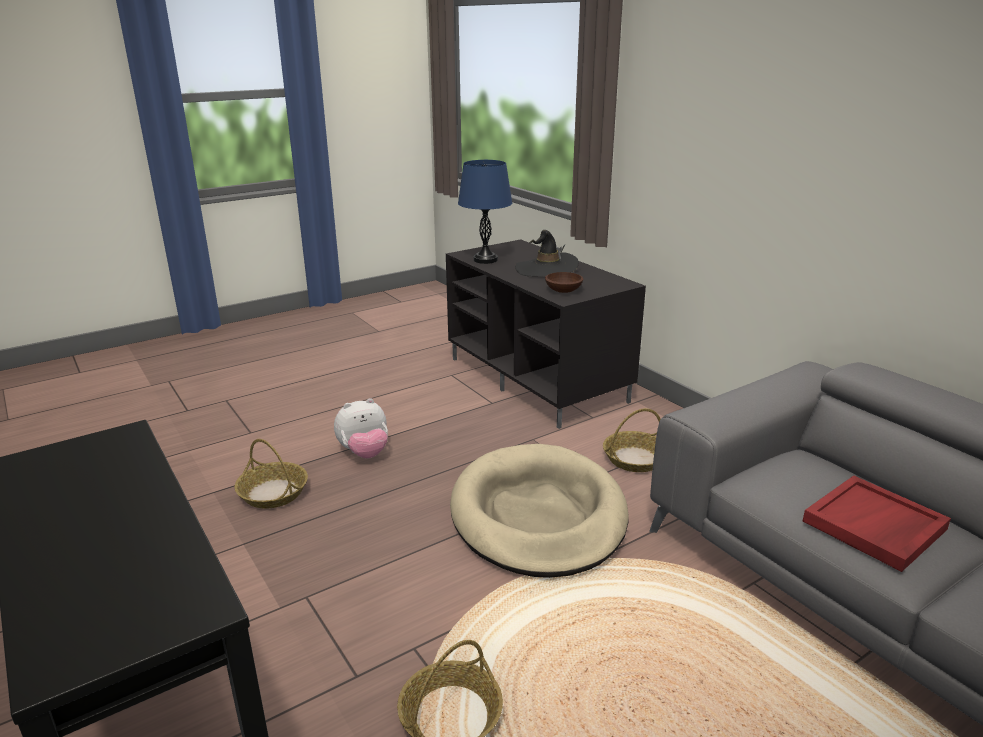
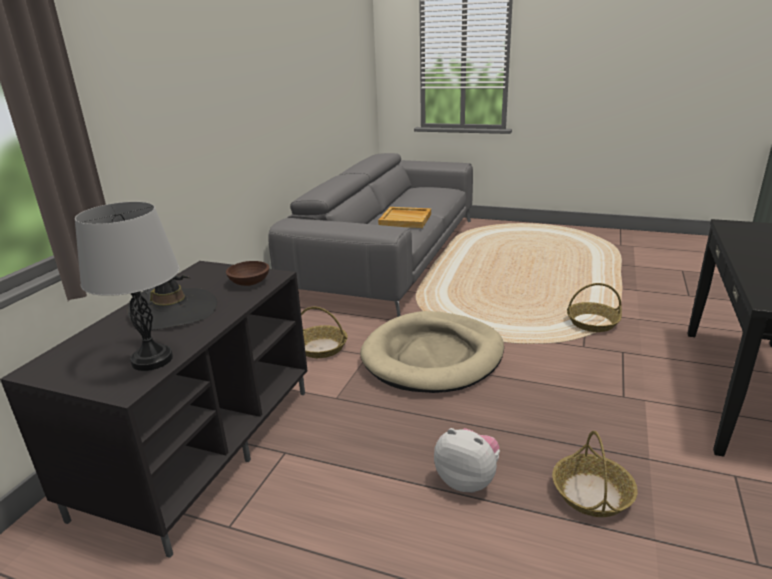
camera: 125 degrees left, 0 degrees up
blue table lamp [458,160,512,264] -> grey table lamp [75,202,179,371]
red tray [803,476,951,572] -> beige tray [378,207,431,228]

